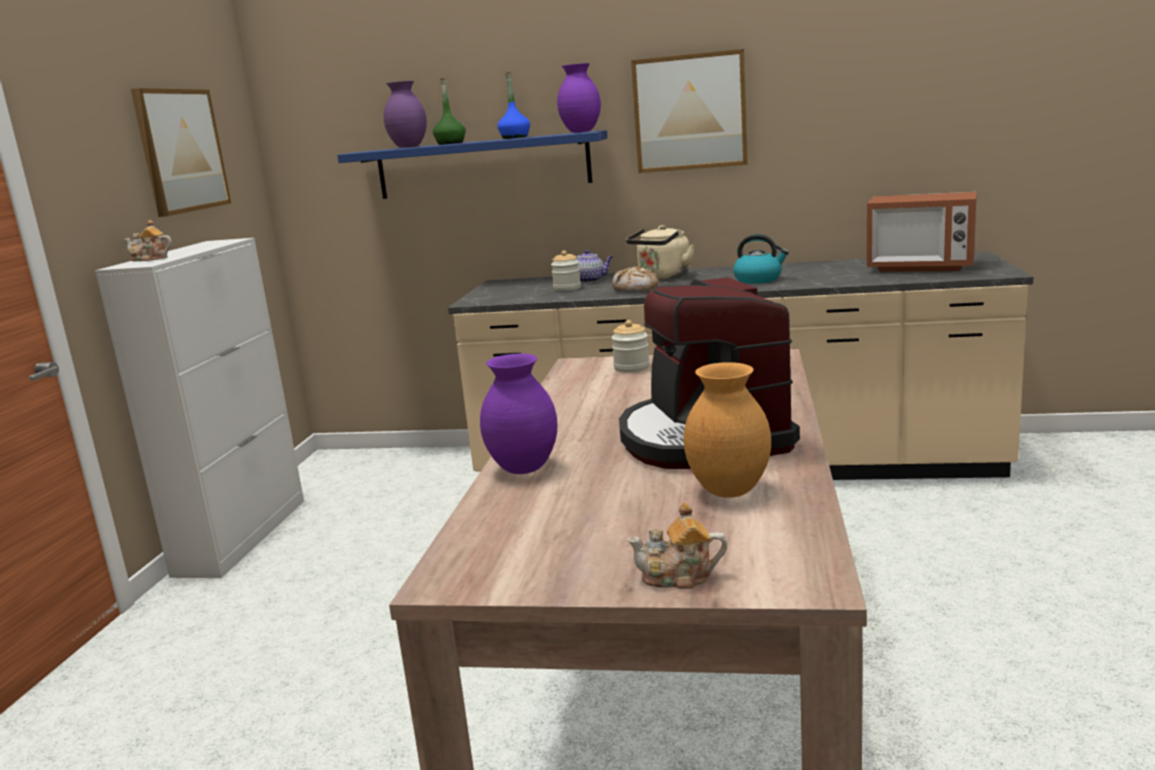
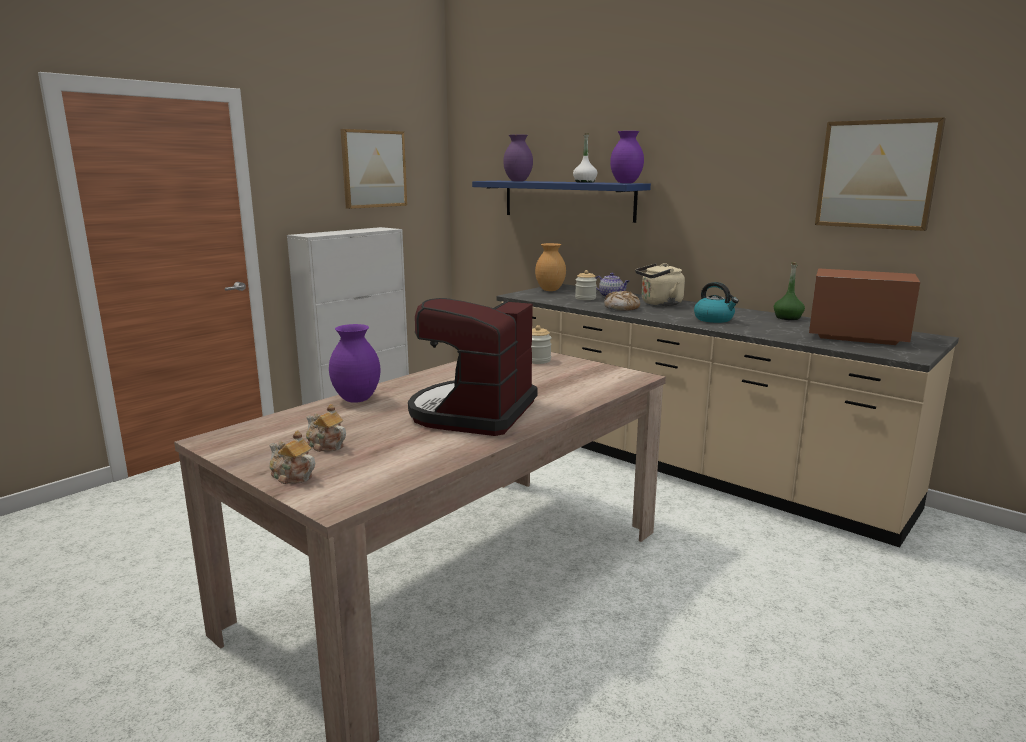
camera: 30 degrees right, 0 degrees up
teapot [123,220,172,261] -> teapot moved to [306,404,346,452]
green bottle [433,78,466,145] -> green bottle moved to [774,262,805,320]
blue bottle [497,72,530,139] -> white bottle [573,133,597,182]
picture [631,49,748,173] -> picture moved to [815,117,946,231]
brown vase [684,362,771,498] -> brown vase moved to [535,243,566,291]
microwave [867,192,977,272] -> microwave turned 150 degrees clockwise [809,268,920,345]

